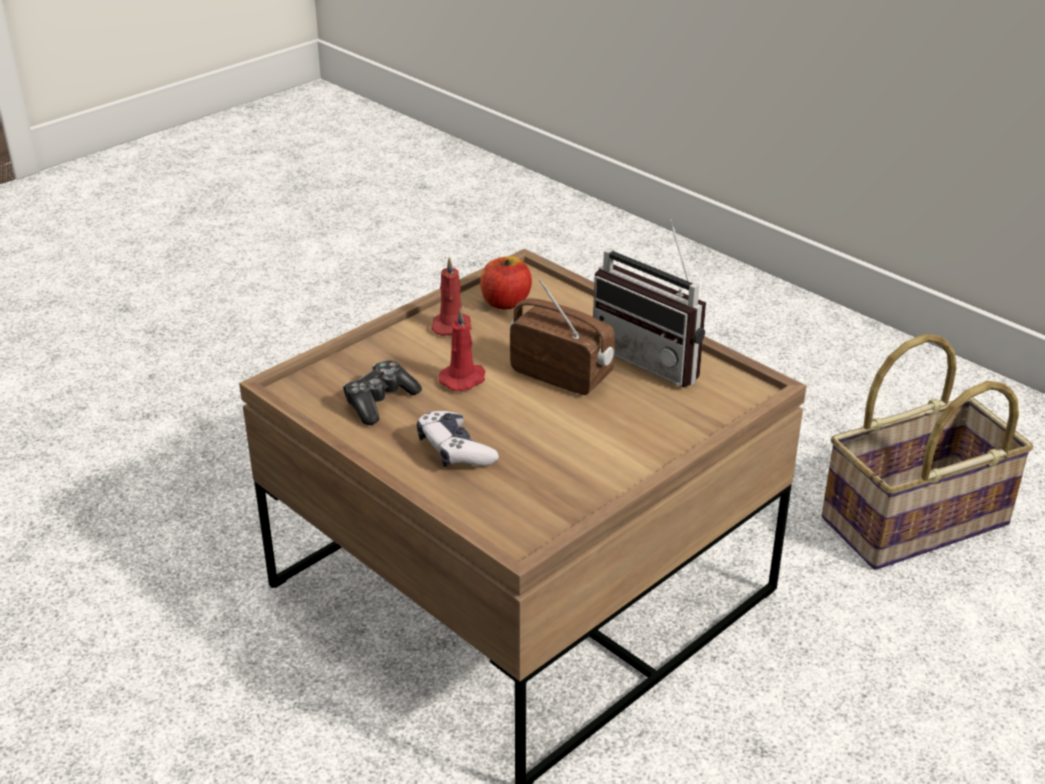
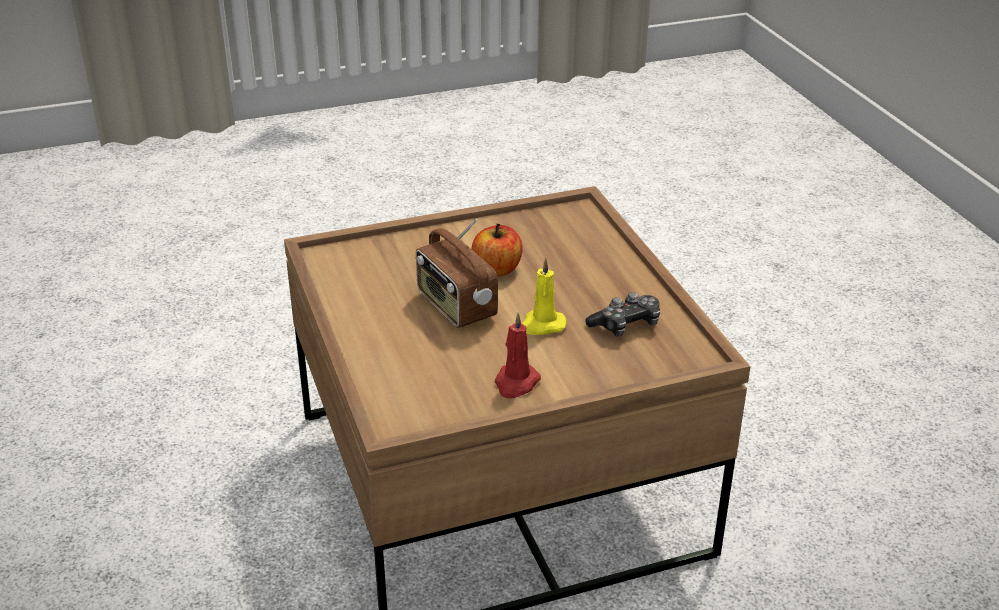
camera: 155 degrees left, 0 degrees up
game controller [417,411,499,467] -> none
red candle [438,307,485,392] -> yellow candle [522,257,567,335]
apple [480,256,532,309] -> apple moved to [471,223,522,277]
radio [593,220,706,387] -> none
basket [822,334,1033,570] -> none

